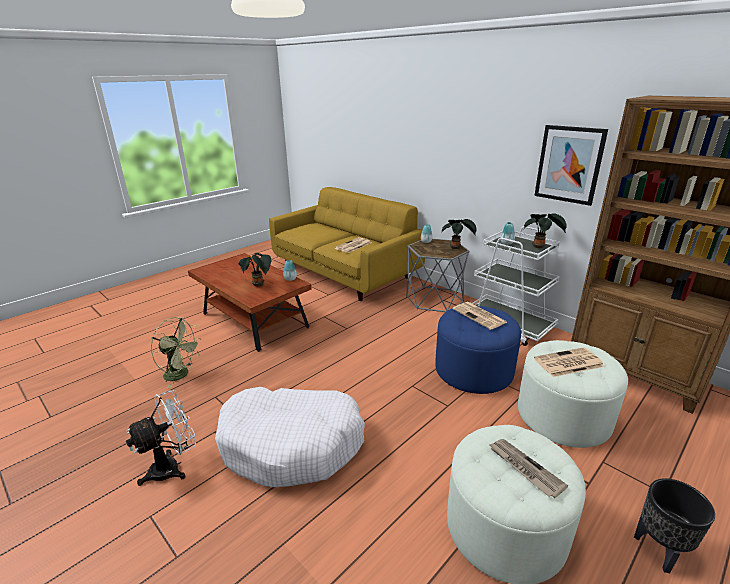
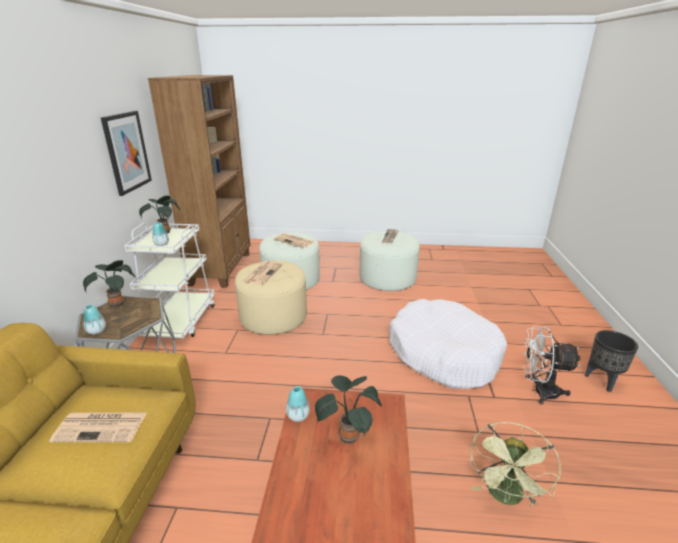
camera: 130 degrees left, 0 degrees up
green fan [151,317,202,388] -> green fan turned 135 degrees counterclockwise [470,422,561,507]
blue ottoman [435,306,521,394] -> beige ottoman [235,260,307,335]
black planter [634,478,715,573] -> black planter moved to [585,330,638,392]

